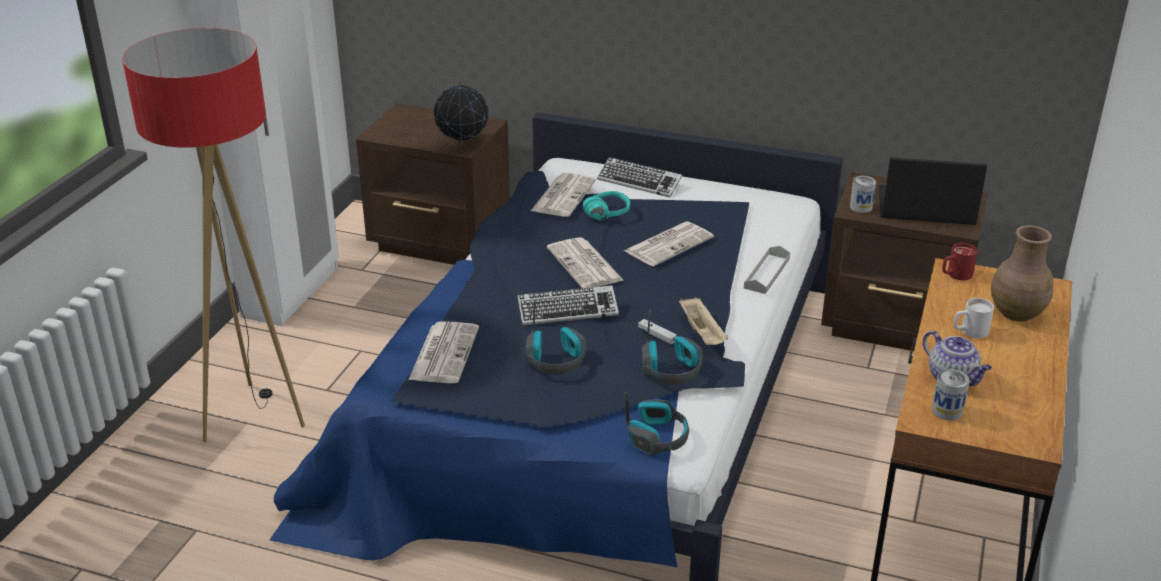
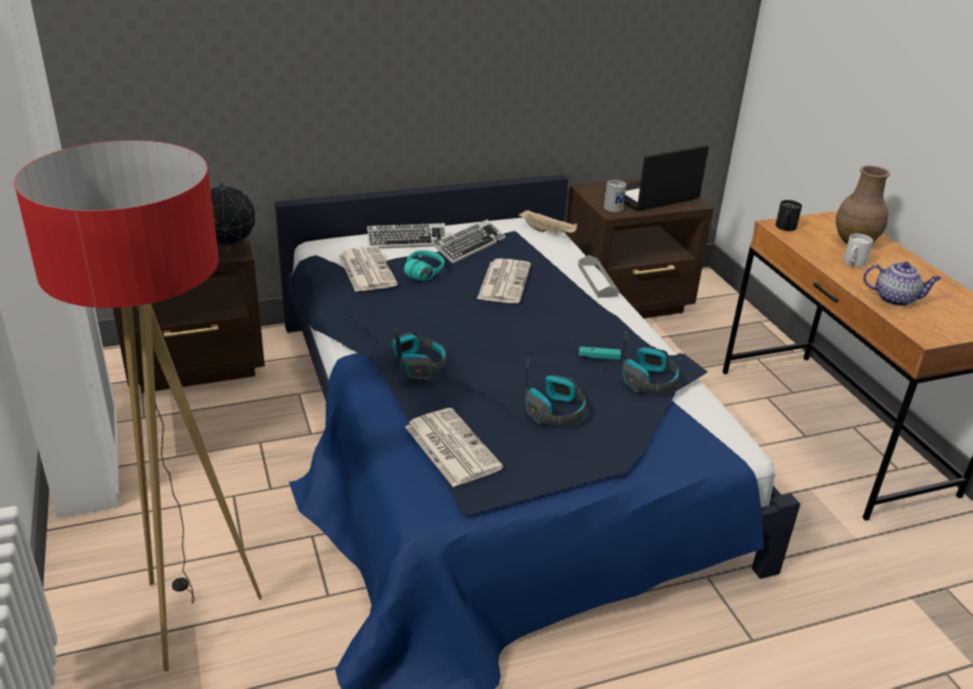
camera: 40 degrees left, 0 degrees up
keyboard [517,285,619,326] -> keyboard moved to [433,220,506,264]
newspaper [547,237,624,288] -> none
headphones [624,392,689,455] -> headphones moved to [392,329,447,379]
white game controller [638,319,677,344] -> turquoise game controller [579,347,621,360]
beige tray [679,297,728,345] -> beige tray moved to [518,210,578,233]
can [932,369,970,421] -> none
red mug [942,243,978,280] -> black mug [776,200,802,231]

